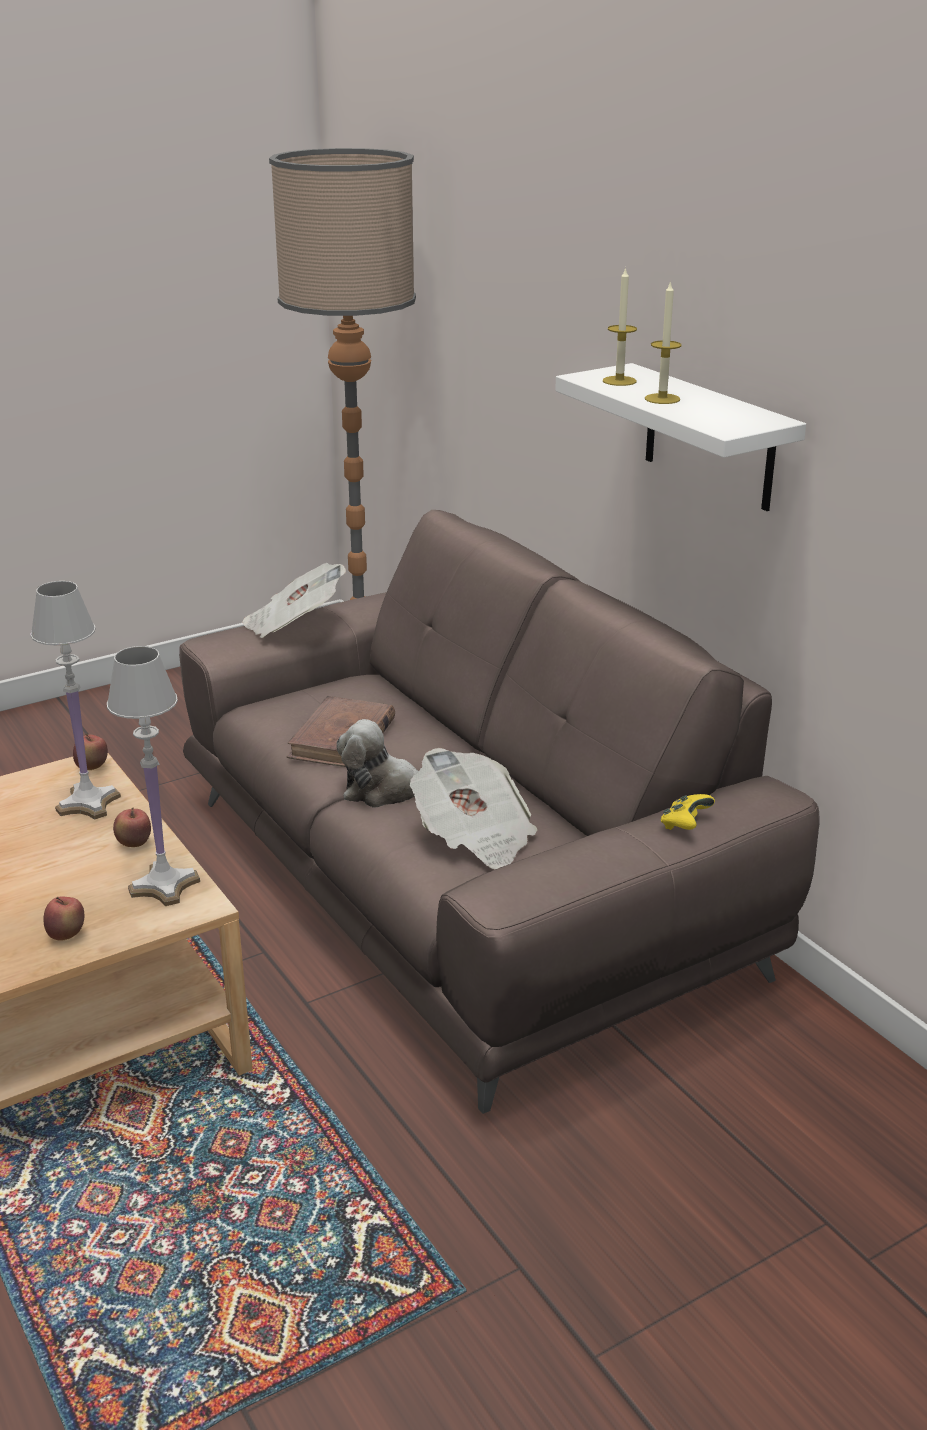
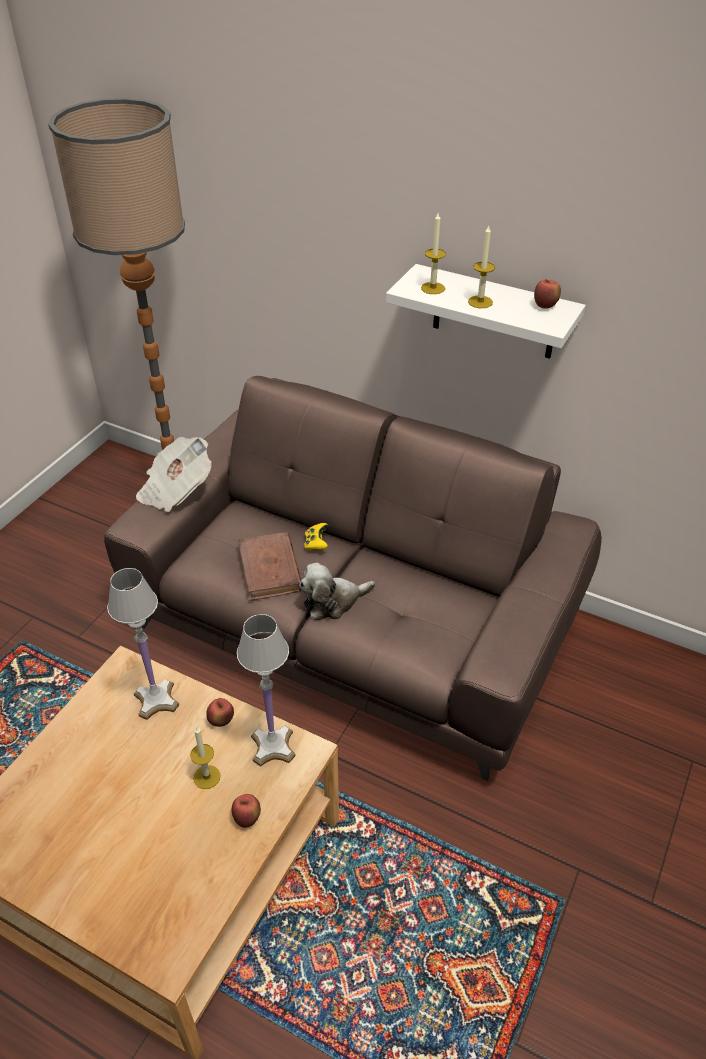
camera: 30 degrees left, 15 degrees up
apple [73,734,108,770] -> apple moved to [534,279,561,309]
newspaper [410,748,538,870] -> none
yellow game controller [661,794,715,830] -> yellow game controller moved to [304,523,328,551]
none -> candle [190,726,220,789]

